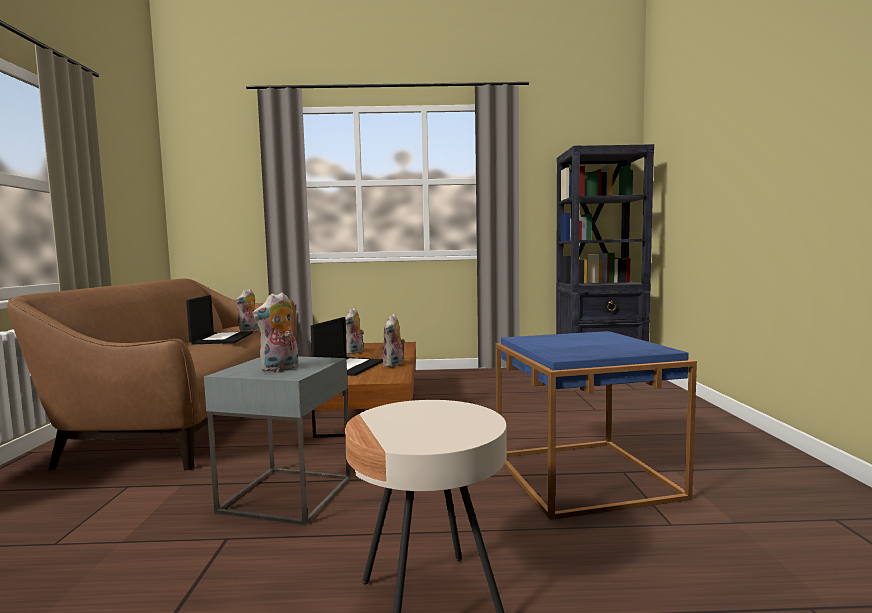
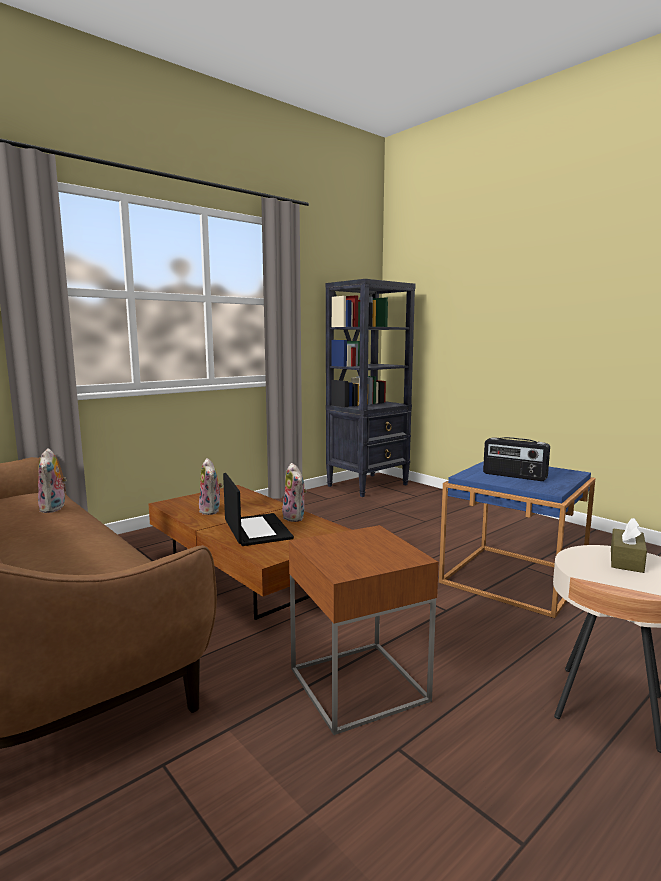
camera: 40 degrees left, 5 degrees up
laptop [186,295,253,345] -> none
grey side table [204,356,351,525] -> brown side table [289,525,439,735]
plush toy [252,293,299,372] -> none
none -> radio [483,437,550,481]
none -> brown tissue box [611,518,647,573]

